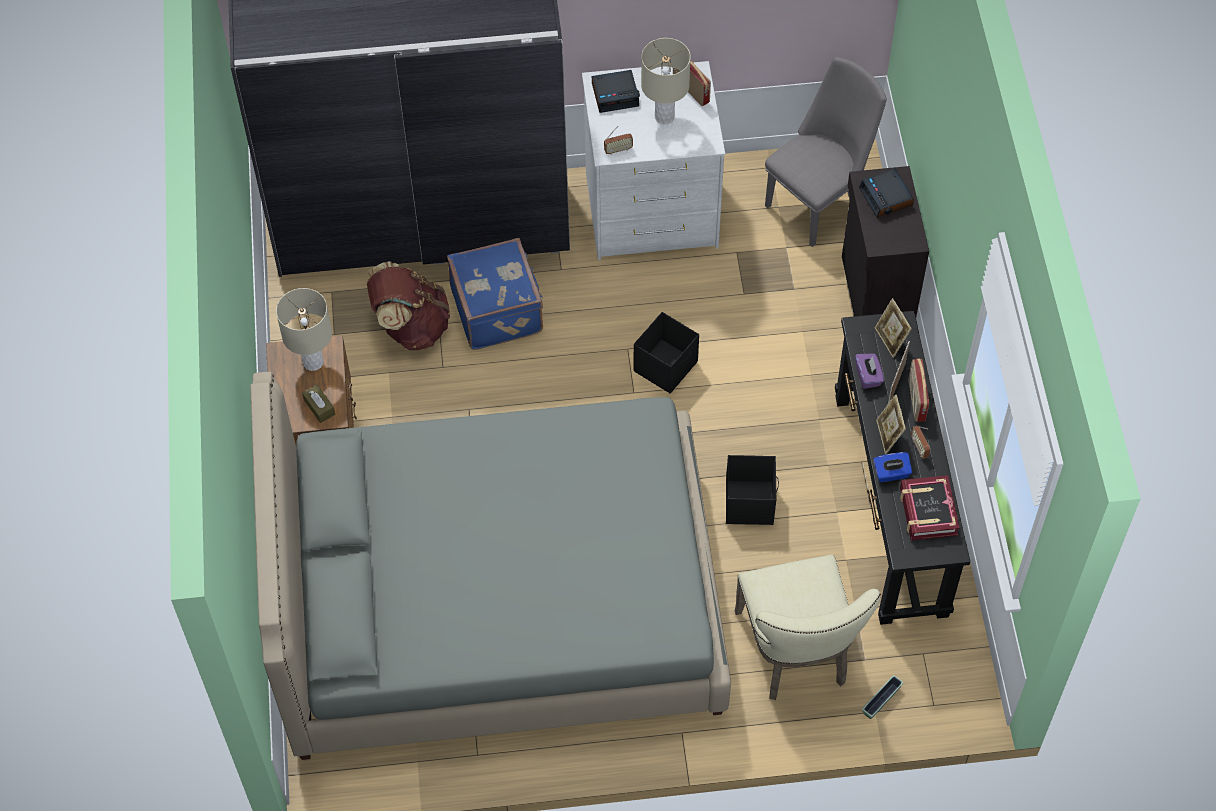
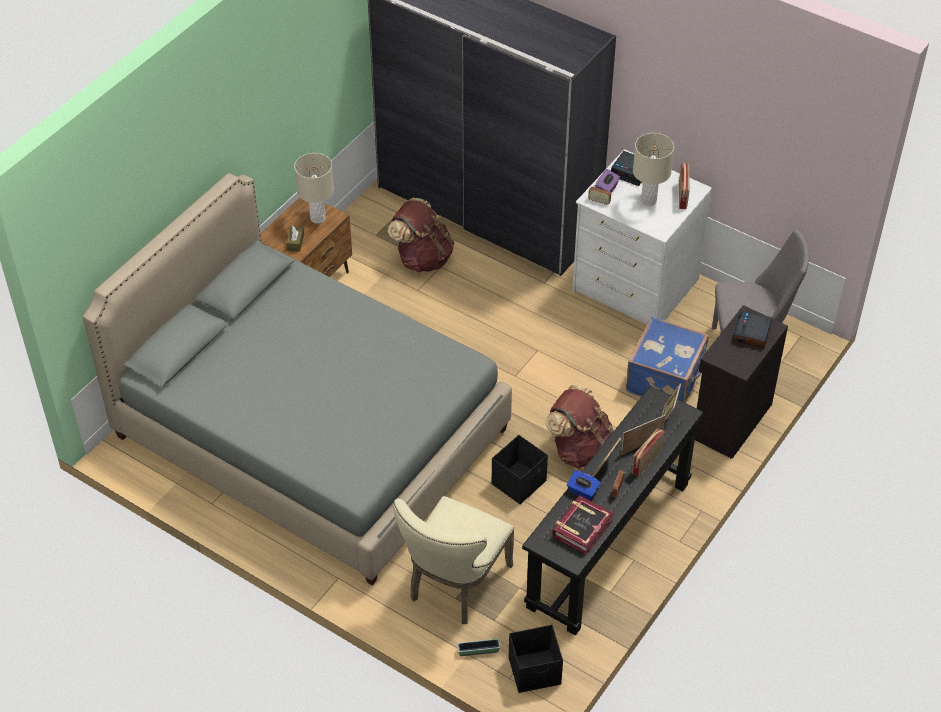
camera: 40 degrees right, 10 degrees down
blue suitcase [447,238,543,350] -> blue suitcase moved to [626,317,709,403]
black storage box [634,312,699,394] -> black storage box moved to [509,625,563,693]
purple tissue box [855,353,884,389] -> purple tissue box moved to [595,169,620,193]
none -> brown backpack [545,385,614,469]

